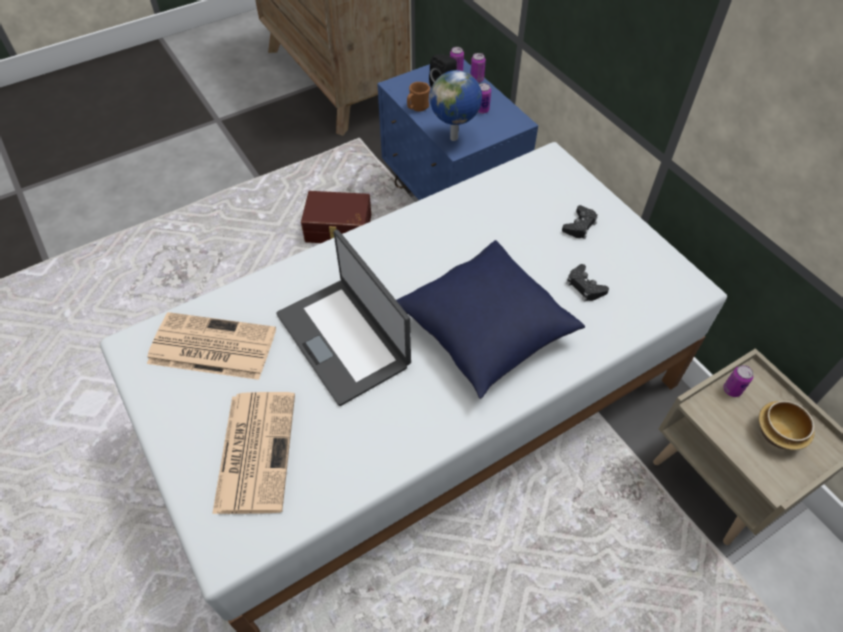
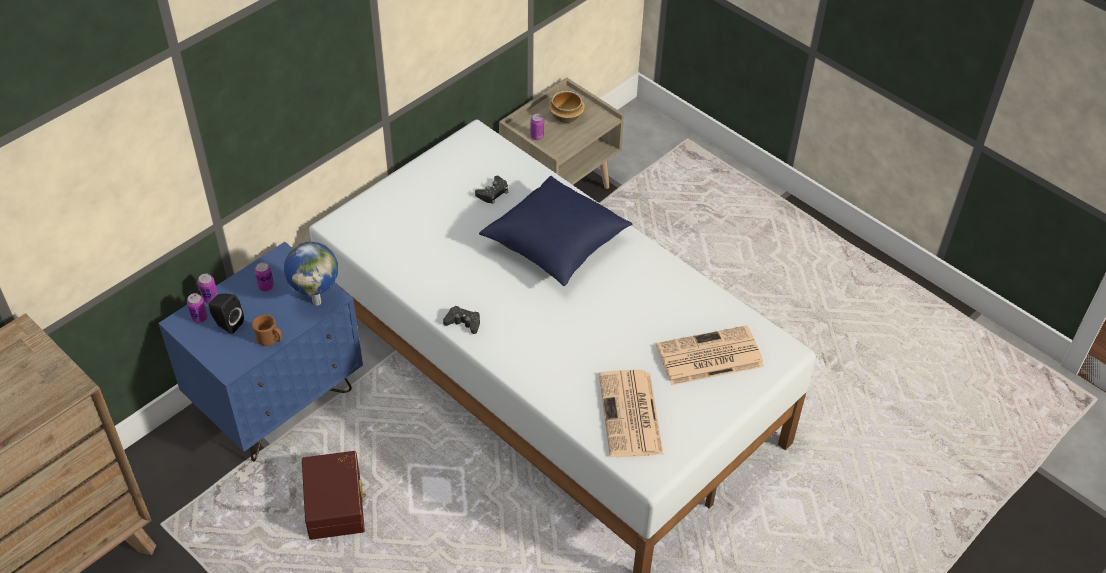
camera: 105 degrees left, 5 degrees down
laptop [277,230,411,406] -> none
black game controller [562,205,598,239] -> black game controller moved to [443,306,480,334]

